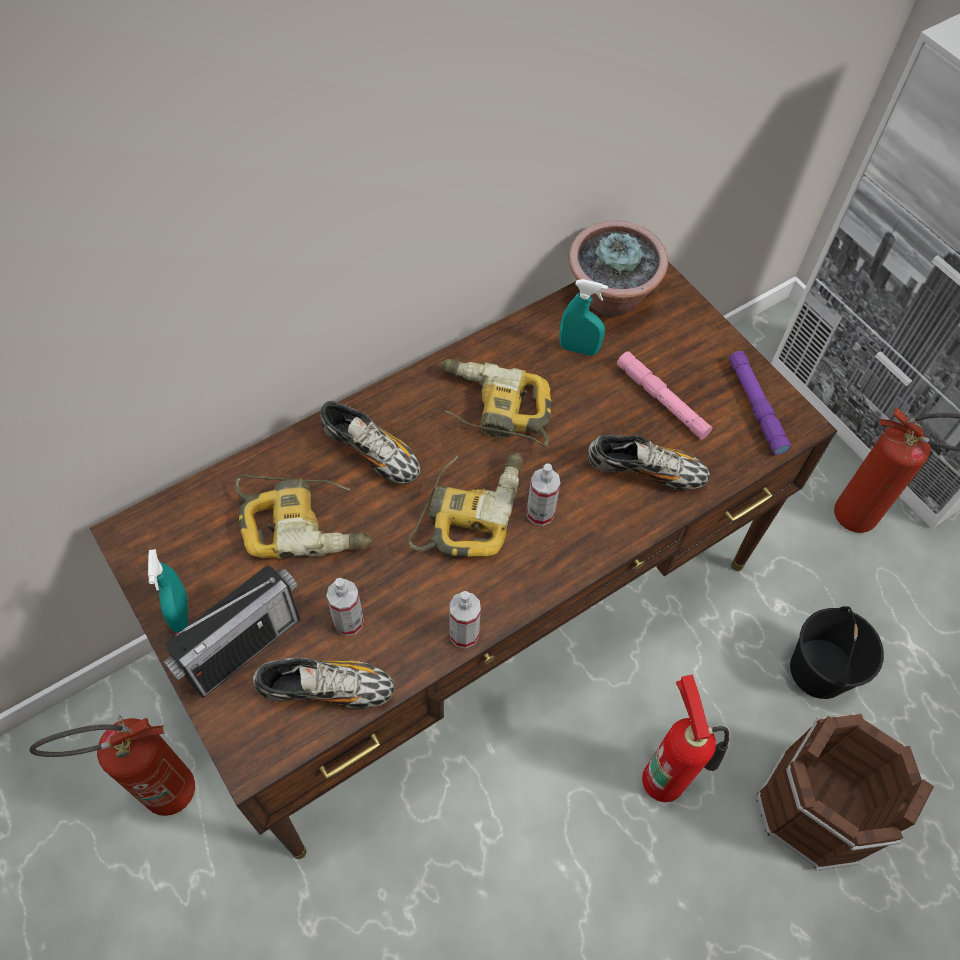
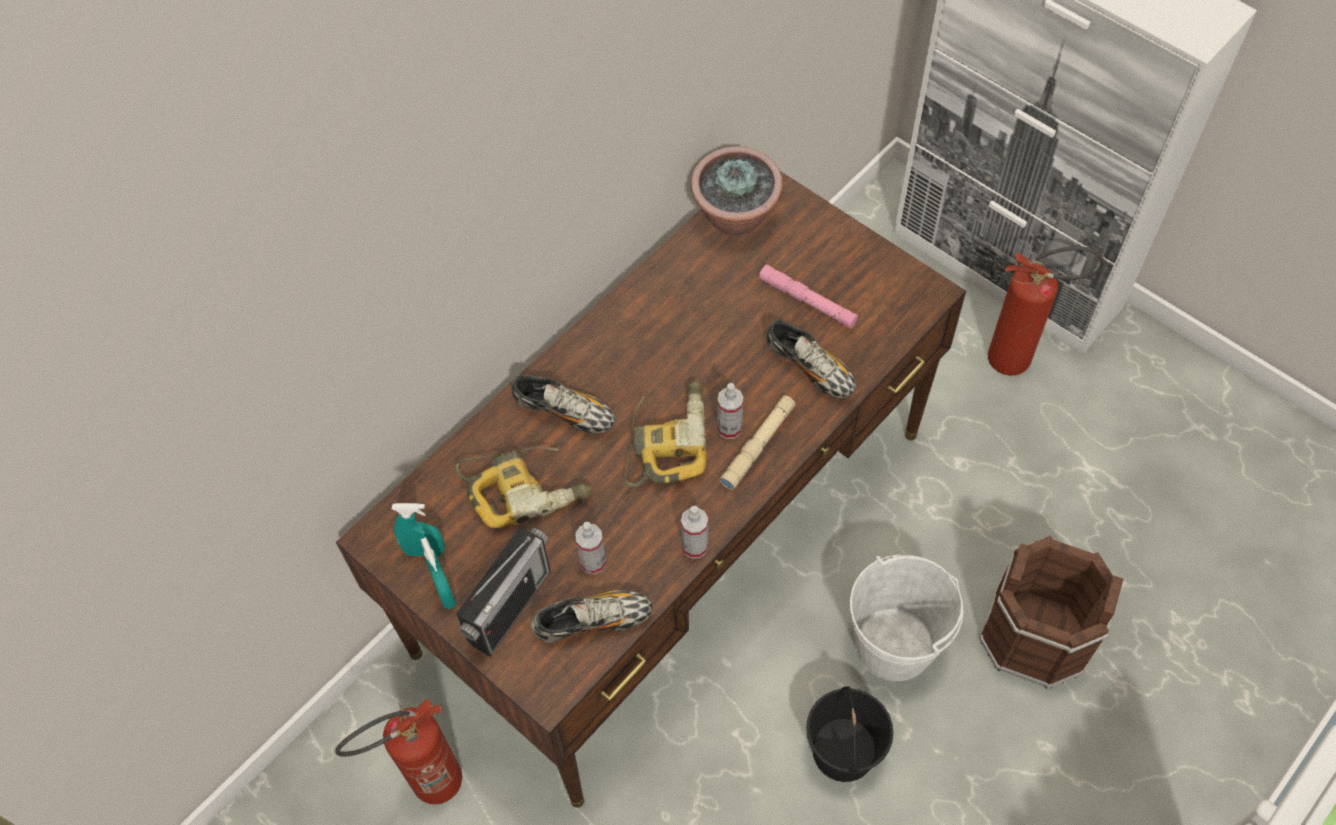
camera: 10 degrees left, 0 degrees up
power drill [440,359,551,447] -> none
turquoise spray bottle [559,279,608,356] -> turquoise spray bottle moved to [392,503,445,557]
shoe [588,435,710,490] -> shoe turned 45 degrees clockwise [766,319,856,399]
fire extinguisher [642,675,729,802] -> white bucket [850,555,964,681]
purple flashlight [729,351,791,455] -> none
black bucket [790,606,884,699] -> black bucket moved to [806,686,893,782]
none -> beige flashlight [719,395,796,490]

